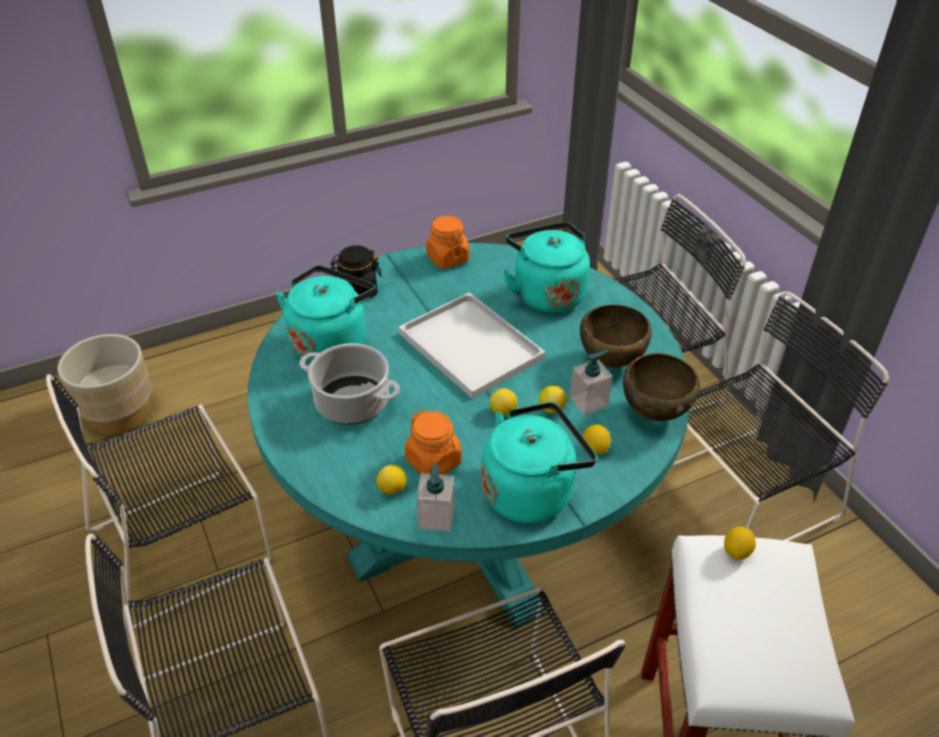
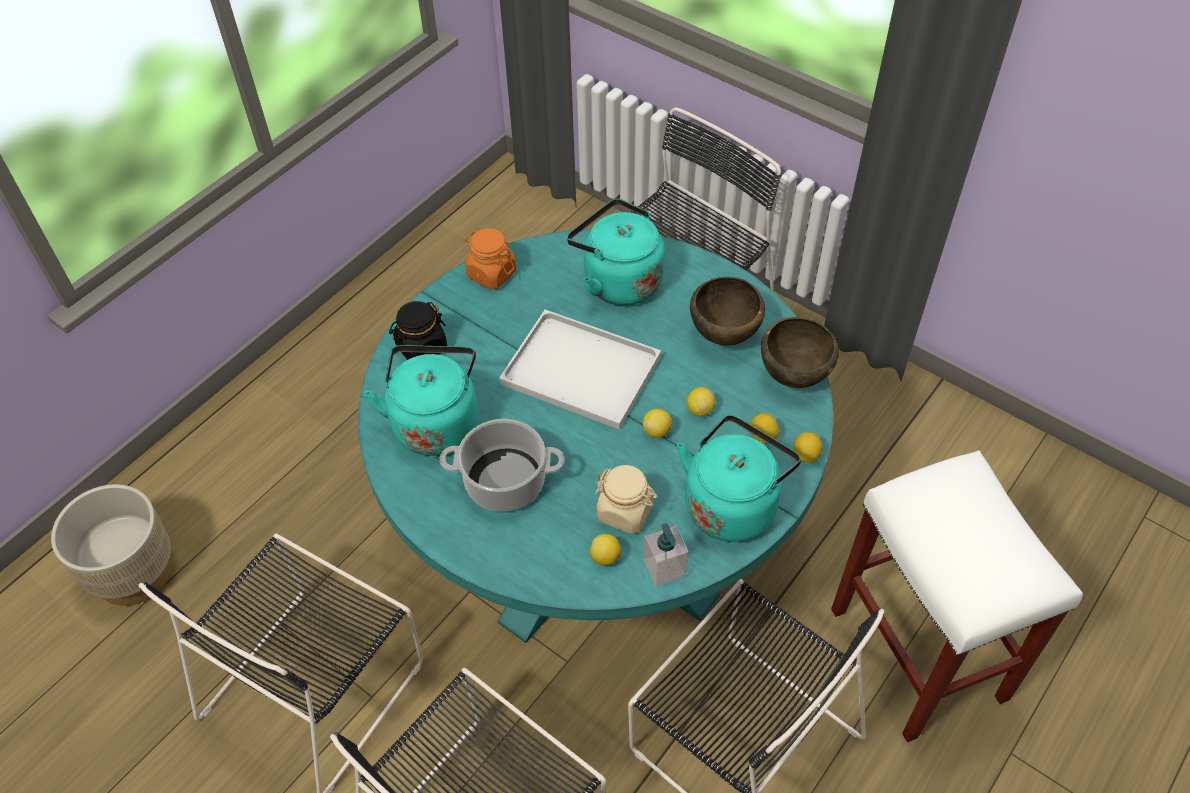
camera: 25 degrees left, 10 degrees up
orange jar [405,410,462,474] -> beige jar [595,465,658,534]
soap dispenser [569,350,613,416] -> none
black chair [672,292,889,541] -> none
lemon [724,526,756,560] -> lemon moved to [794,432,823,463]

